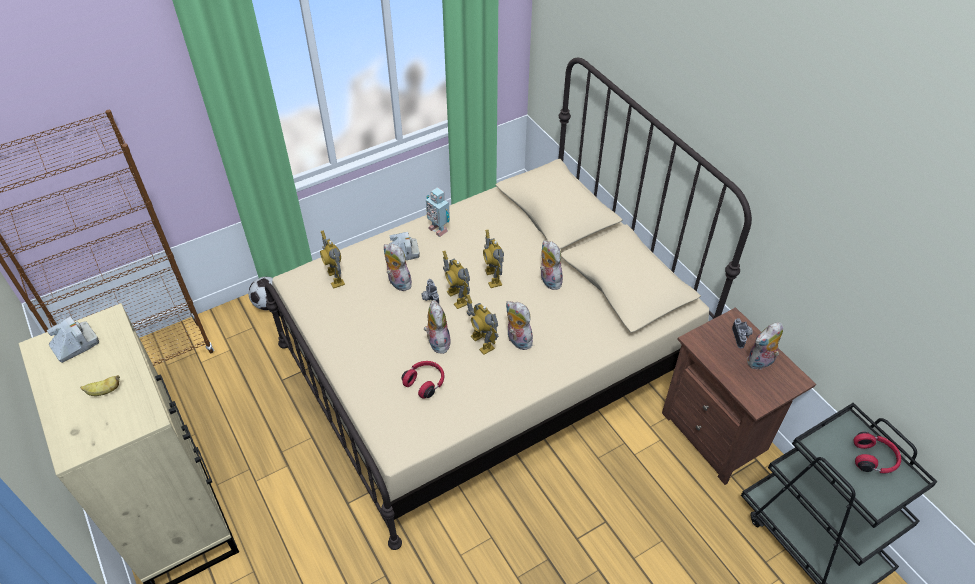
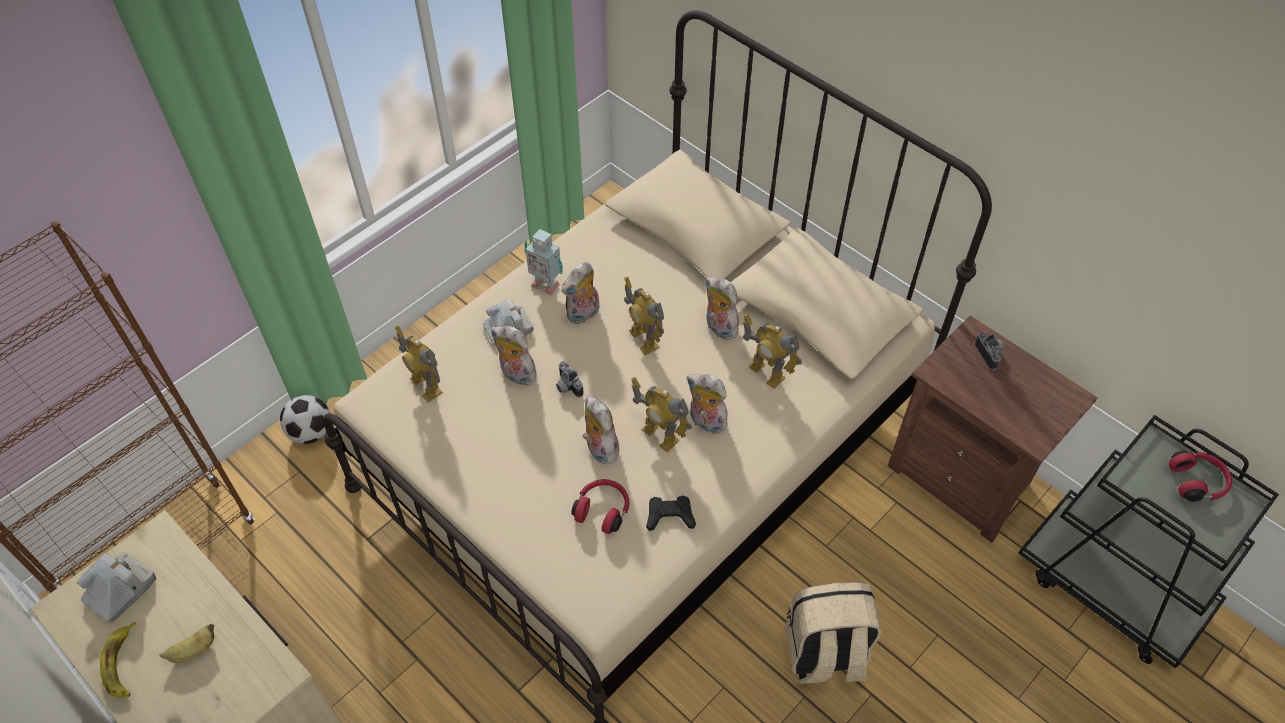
camera: 15 degrees left, 5 degrees up
toy robot [443,251,470,309] -> toy robot moved to [743,313,802,389]
plush toy [747,322,783,370] -> plush toy moved to [562,262,600,324]
none -> banana [100,622,136,698]
none -> black game controller [646,496,696,531]
none -> beige backpack [785,583,882,683]

